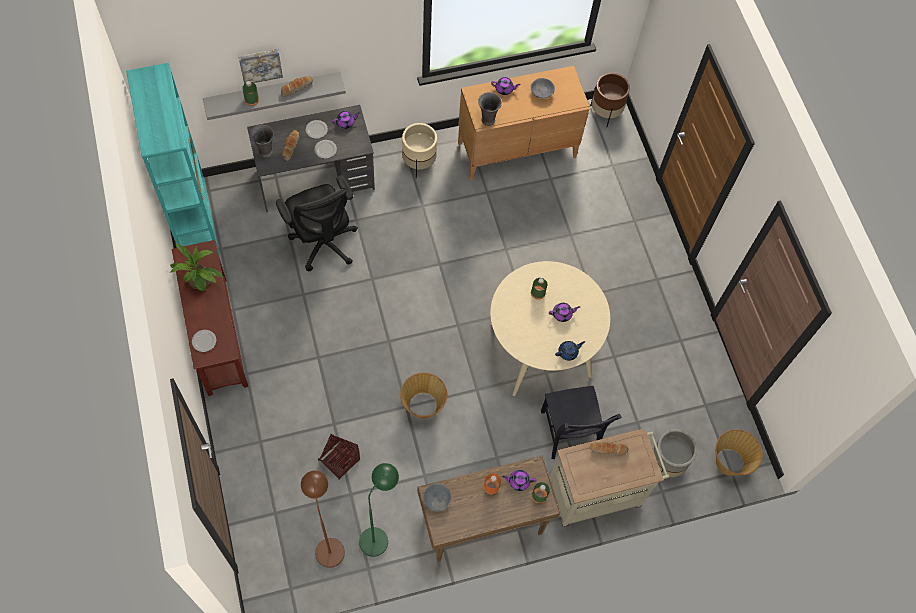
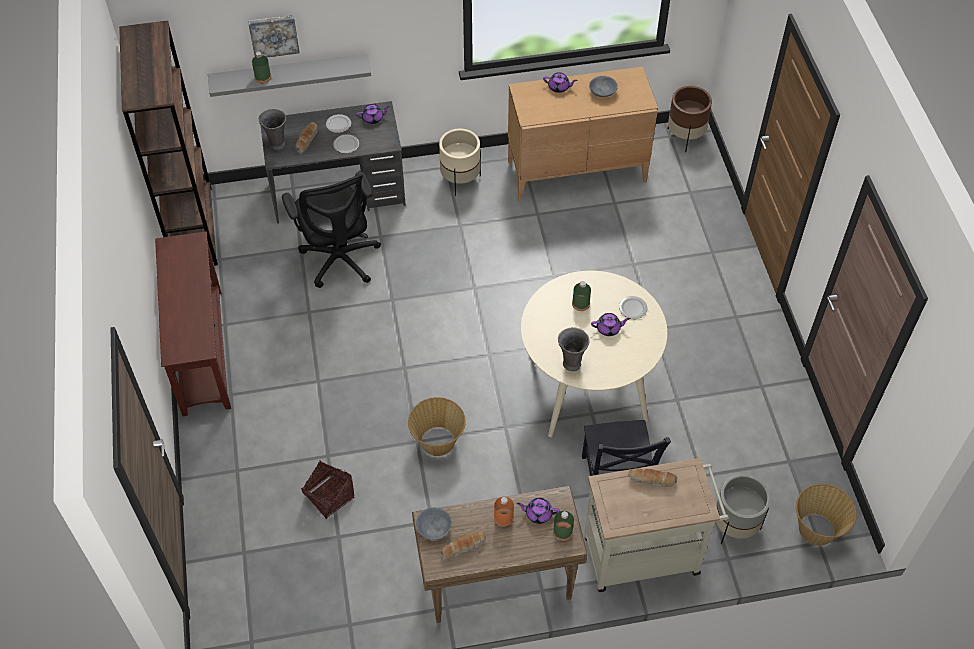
camera: 10 degrees right, 10 degrees down
turquoise bookcase [126,63,220,255] -> brown bookcase [119,21,218,266]
potted plant [170,242,224,291] -> none
plate [192,330,216,352] -> plate moved to [619,296,648,319]
bread [281,76,313,97] -> bread moved to [441,531,486,560]
brown floor lamp [301,471,345,568] -> none
green floor lamp [359,463,399,557] -> none
grey vase [478,92,502,126] -> grey vase moved to [558,327,590,371]
blue teapot [555,341,585,361] -> none

